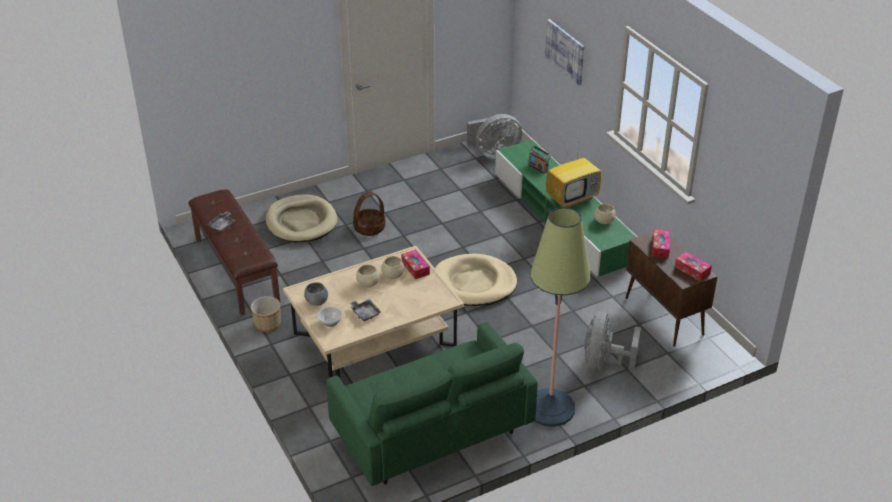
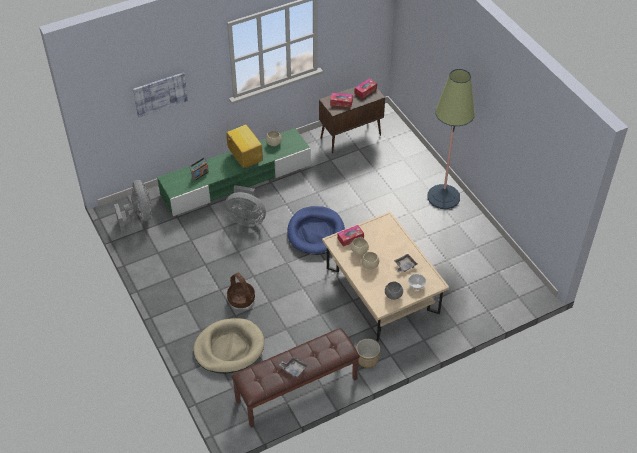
camera: 90 degrees left, 10 degrees up
green sofa [326,322,538,486] -> none
beige dog bed [435,254,517,306] -> blue dog bed [287,206,345,255]
grey fan [584,311,641,372] -> grey fan moved to [224,185,266,226]

